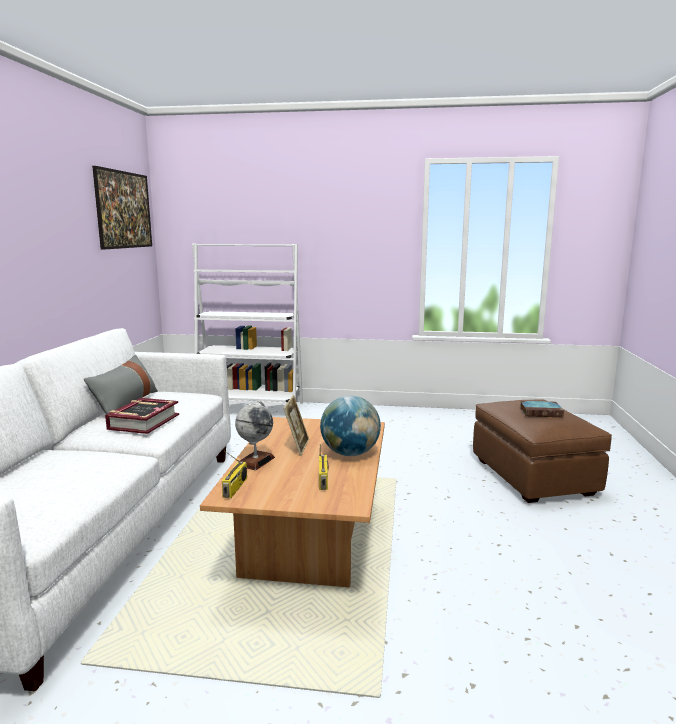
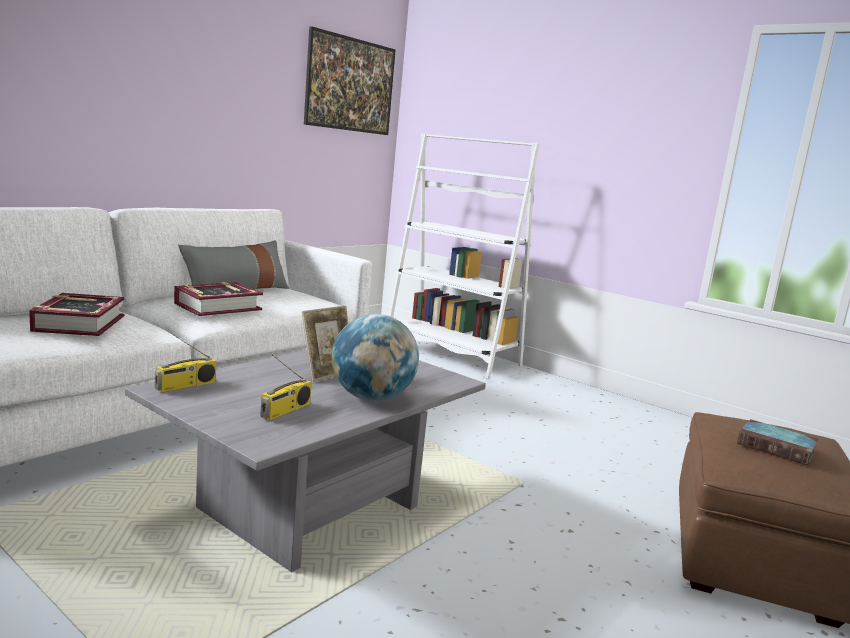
camera: 30 degrees right, 0 degrees up
brown coffee table [200,417,385,588] -> grey coffee table [125,350,486,572]
globe [235,401,275,470] -> none
none -> book [29,293,124,336]

